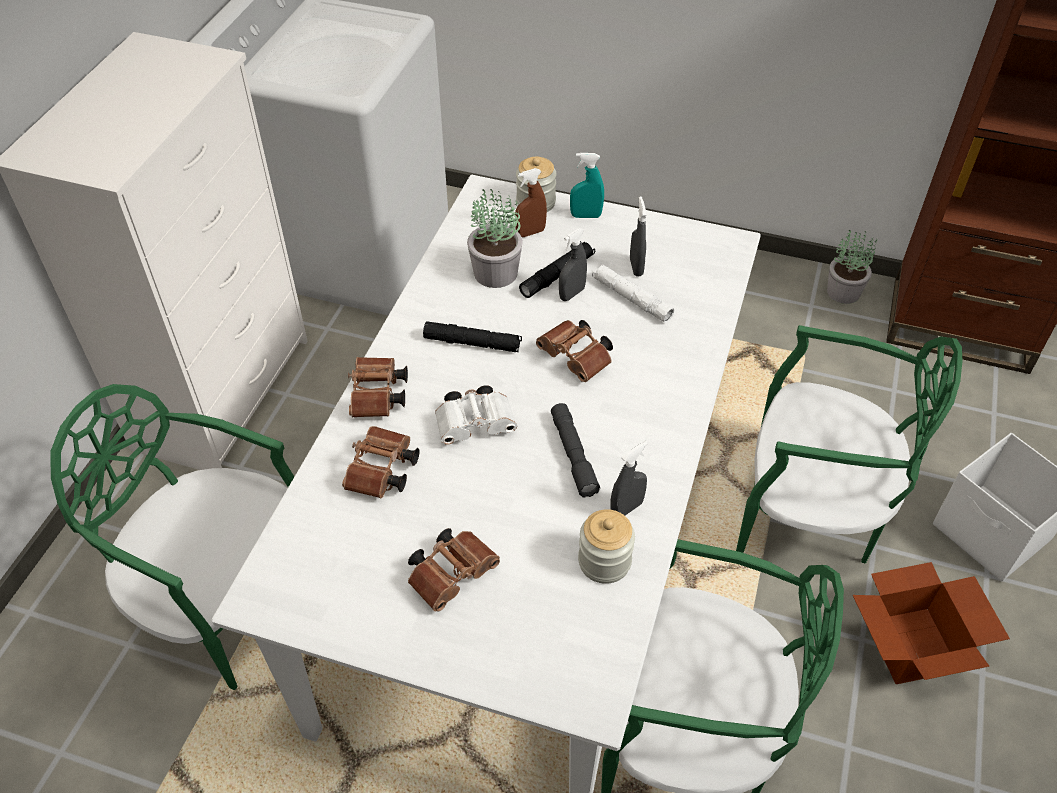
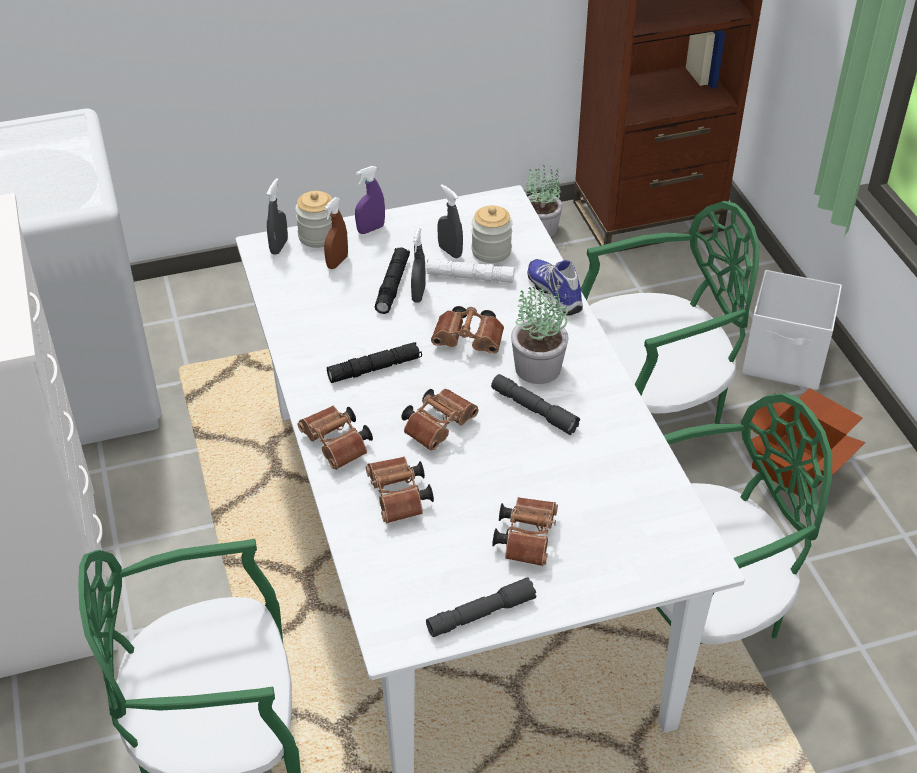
camera: 35 degrees left, 5 degrees down
white binoculars [435,385,517,445] -> brown binoculars [401,389,479,451]
potted plant [467,189,523,288] -> potted plant moved to [511,286,569,384]
turquoise spray bottle [570,153,604,218] -> purple spray bottle [355,166,385,234]
jar [578,509,635,584] -> jar moved to [471,205,513,263]
grey spray bottle [610,441,648,516] -> grey spray bottle moved to [267,178,288,255]
none -> grey flashlight [426,577,536,637]
none -> shoe [527,259,583,316]

